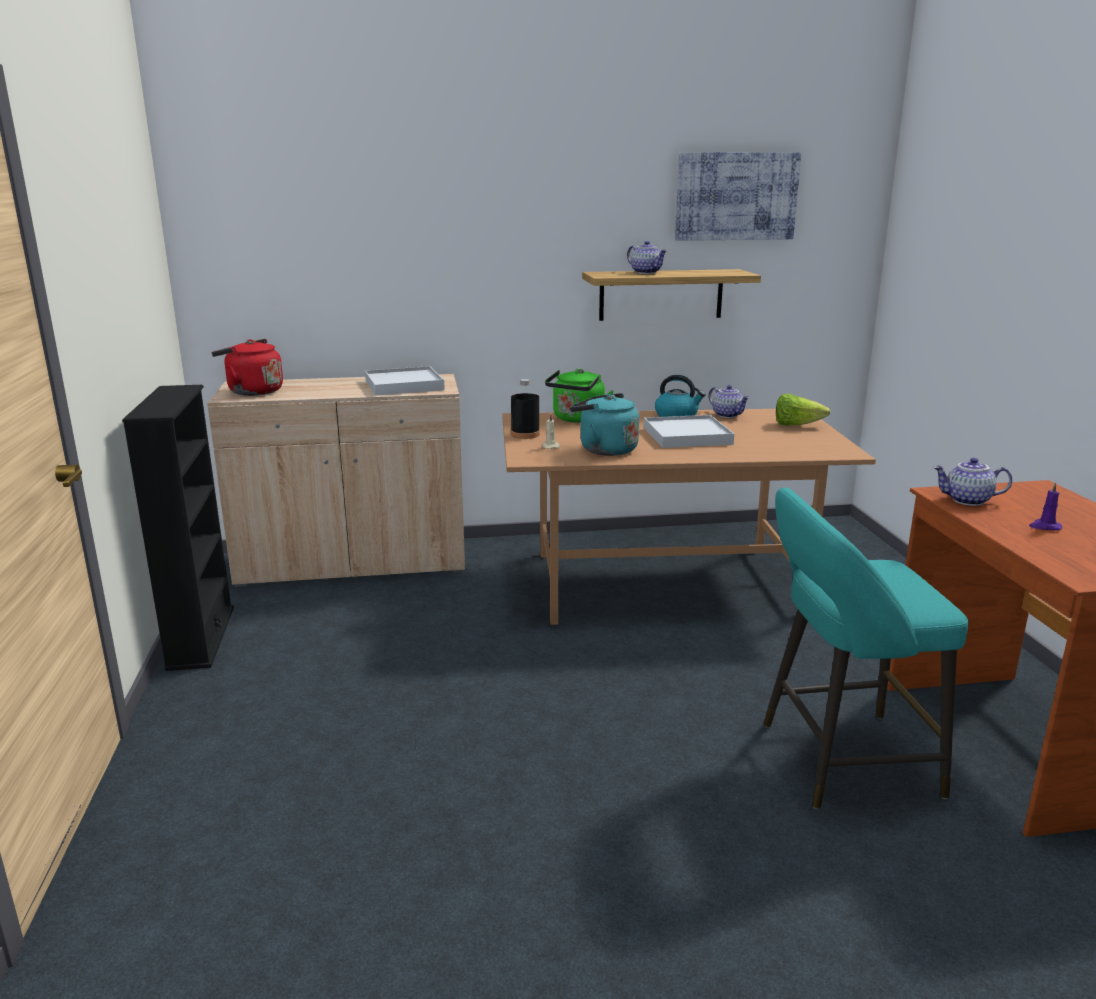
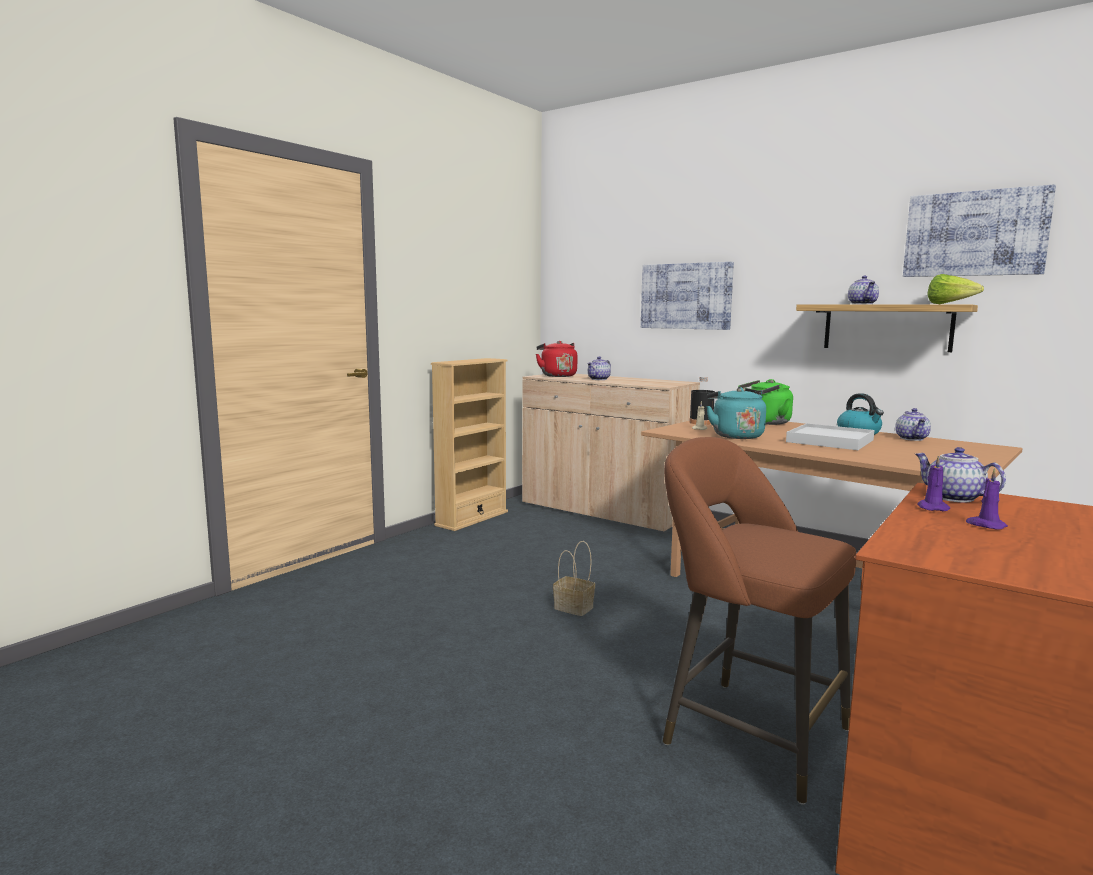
camera: 45 degrees right, 10 degrees down
black bookcase [122,385,234,671] -> beige bookcase [431,358,508,531]
white tray [365,366,445,395] -> none
turquoise stool [764,487,968,809] -> brown stool [663,437,856,804]
lettuce [776,394,831,426] -> lettuce moved to [927,274,984,304]
none -> basket [553,541,595,616]
none -> teapot [587,357,611,380]
none -> picture [641,262,734,330]
none -> purple candle [918,455,950,511]

